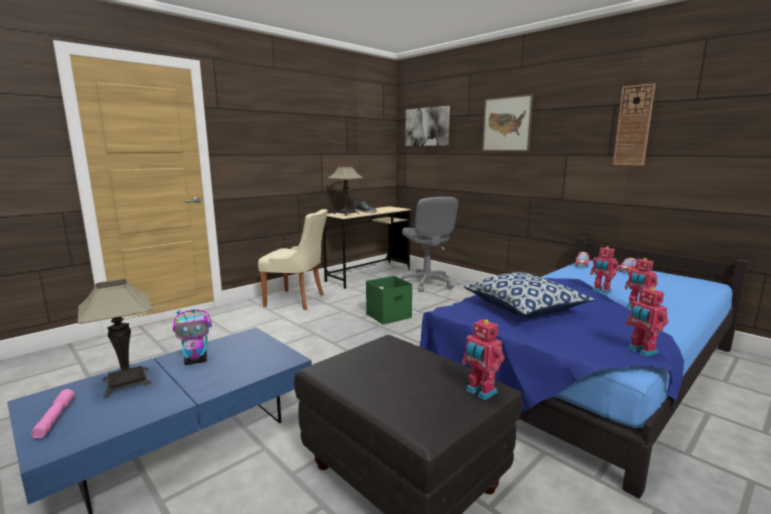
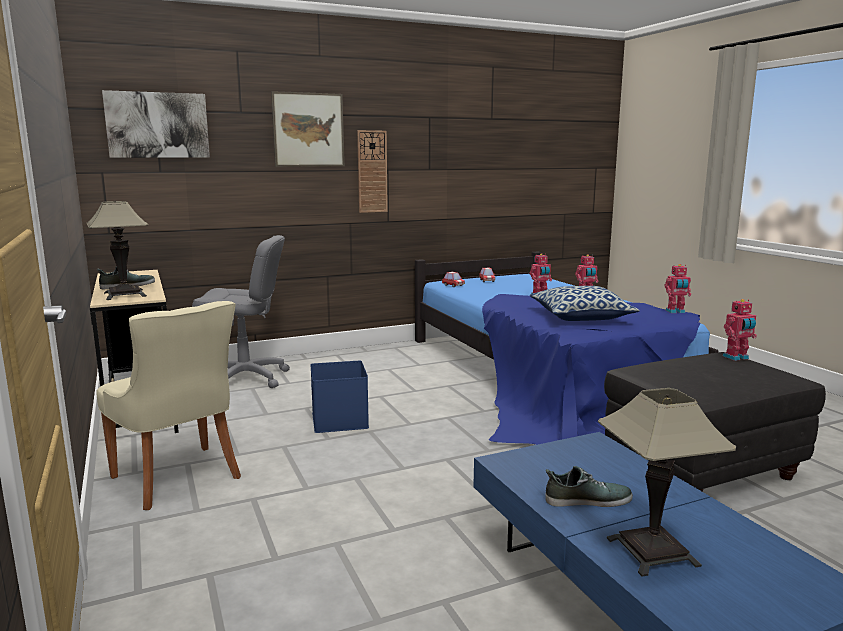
camera: 70 degrees left, 0 degrees up
pink flashlight [31,389,75,439] -> none
toy robot [173,309,212,365] -> shoe [545,466,633,507]
beige chair [258,209,328,310] -> beige chair turned 105 degrees clockwise [96,301,241,510]
green storage box [366,276,413,325] -> blue storage box [310,361,369,433]
wall clock [613,83,655,166] -> wall clock moved to [357,130,388,213]

